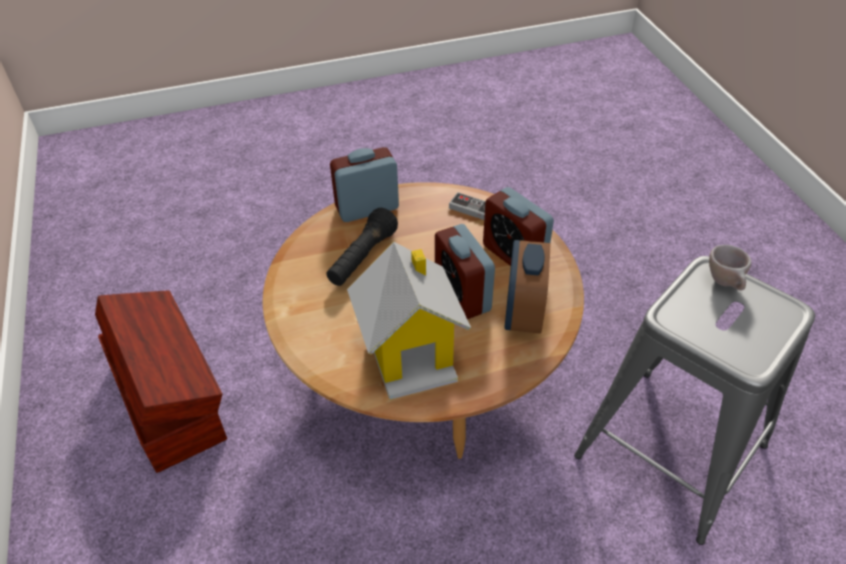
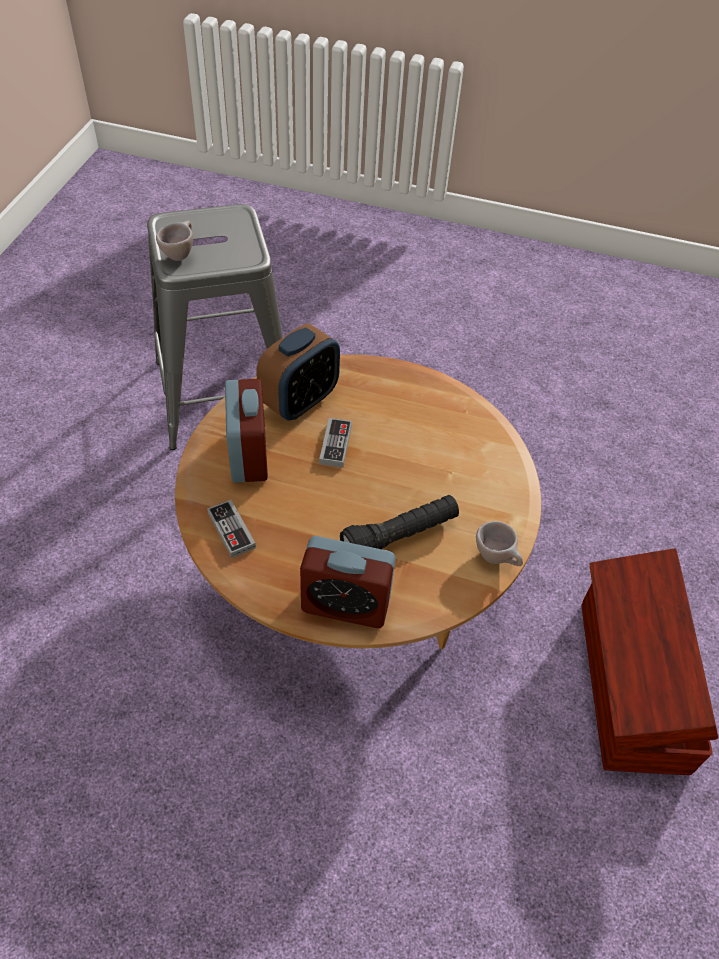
camera: 150 degrees left, 5 degrees up
toy house [347,242,471,400] -> none
alarm clock [435,224,495,319] -> game controller [319,418,352,468]
none -> beige cup [476,521,523,566]

